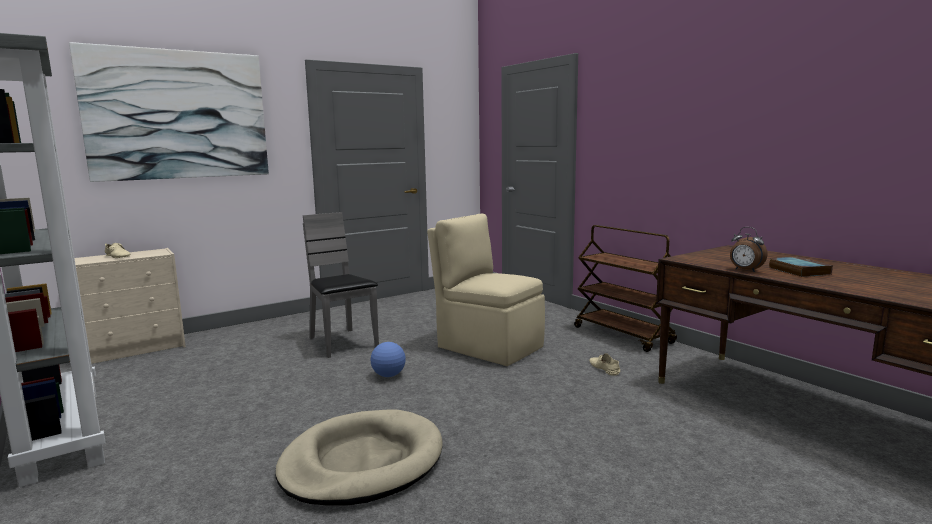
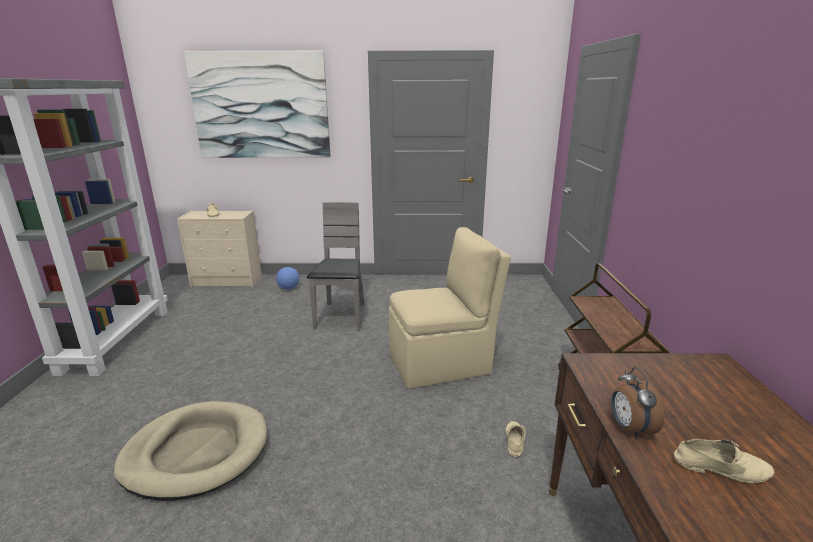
camera: 35 degrees right, 10 degrees up
football [371,342,406,377] -> football moved to [276,267,300,290]
beige chair [427,213,545,366] -> beige chair turned 90 degrees clockwise [389,227,511,389]
book [769,257,833,277] -> beige shoe [674,439,774,483]

